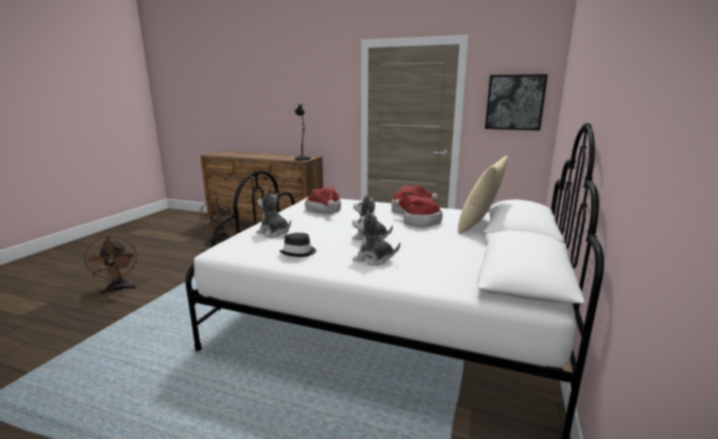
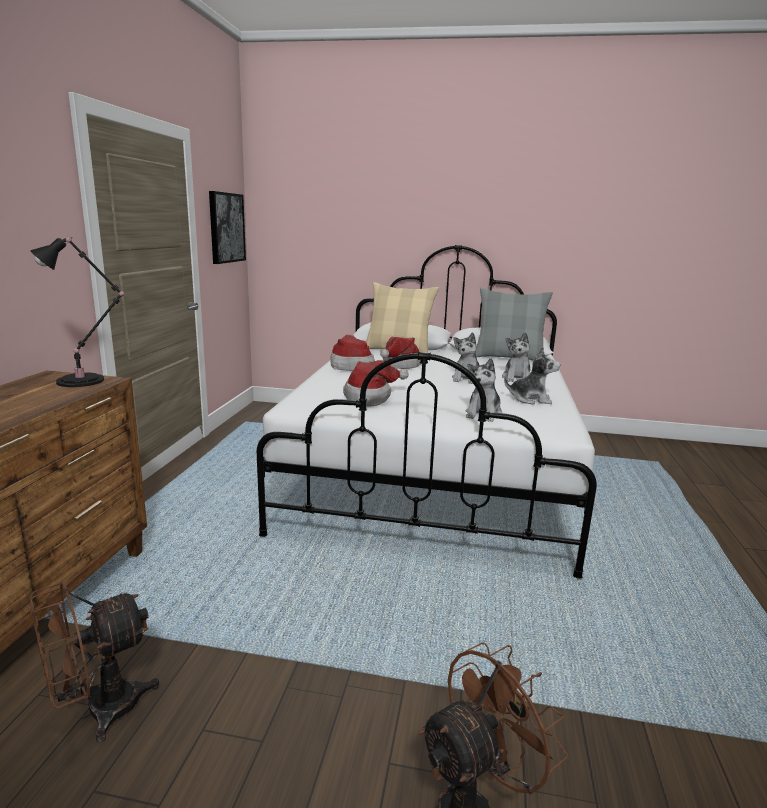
camera: 100 degrees left, 0 degrees up
brown fan [198,200,234,243] -> brown fan turned 150 degrees clockwise [30,581,160,743]
black hat [280,233,316,257] -> plush toy [504,346,561,405]
none -> grey pillow [476,288,553,360]

